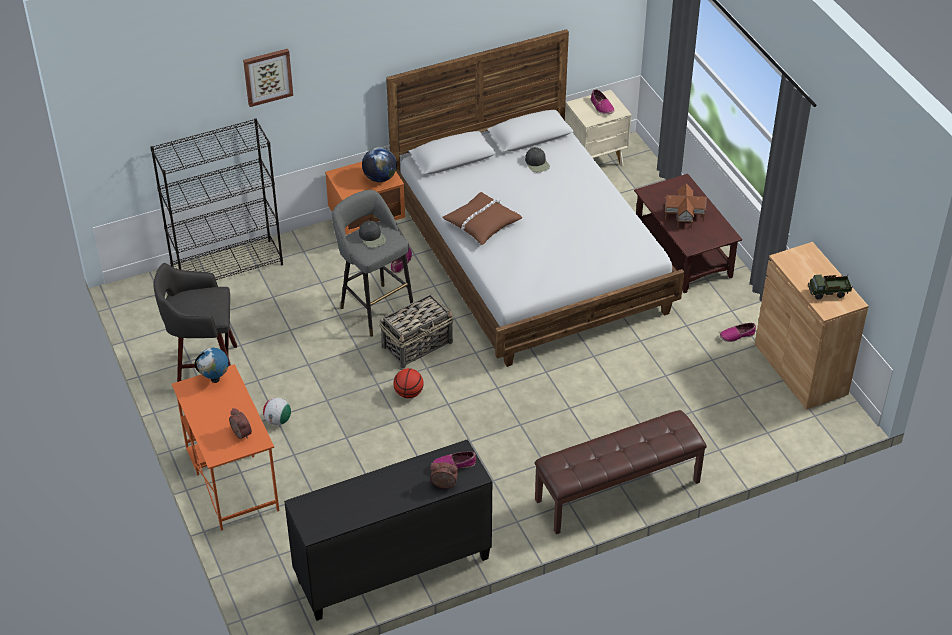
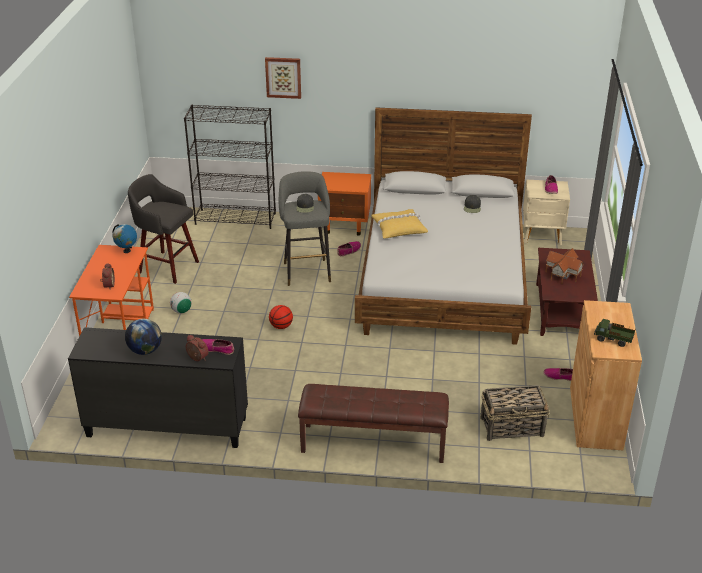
camera: 30 degrees right, 10 degrees down
globe [362,147,397,182] -> globe moved to [125,319,162,355]
basket [380,294,454,368] -> basket moved to [480,385,549,441]
brown pillow [442,192,522,245] -> yellow pillow [371,209,428,239]

